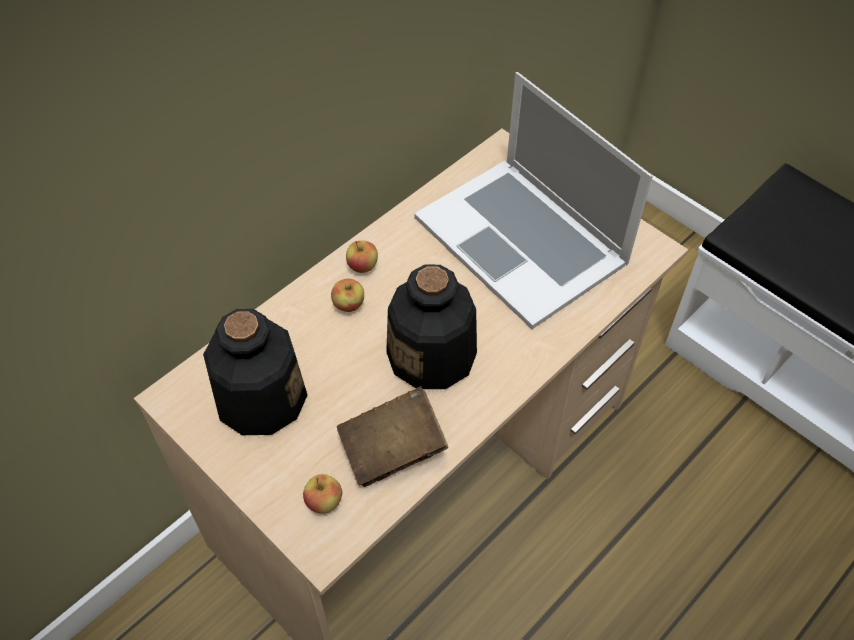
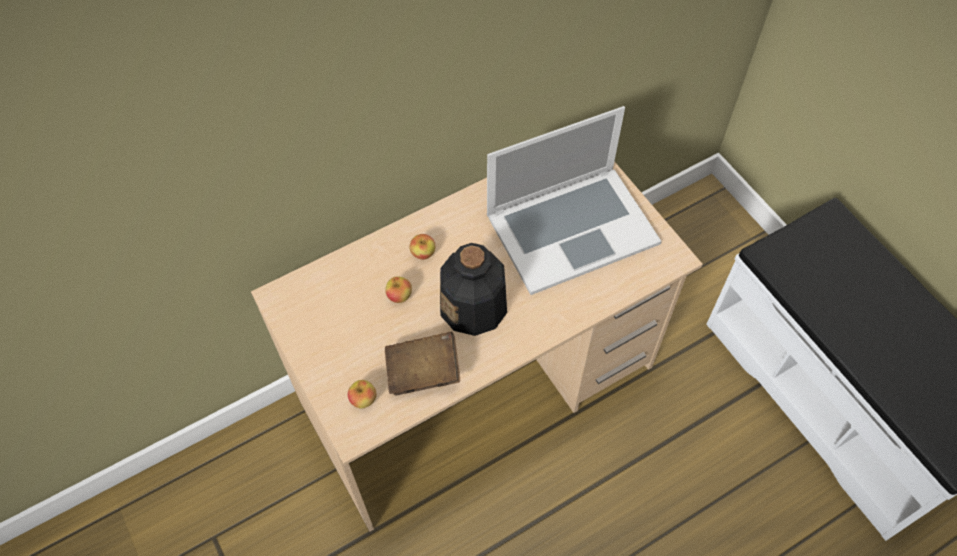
camera: 15 degrees right, 5 degrees up
bottle [203,309,307,435] -> none
apple [346,241,378,273] -> apple moved to [385,276,412,303]
laptop [414,72,653,329] -> laptop turned 90 degrees counterclockwise [487,106,662,295]

